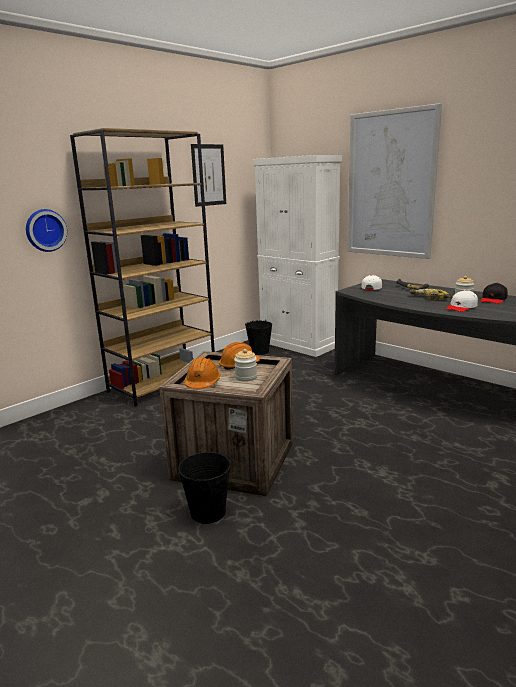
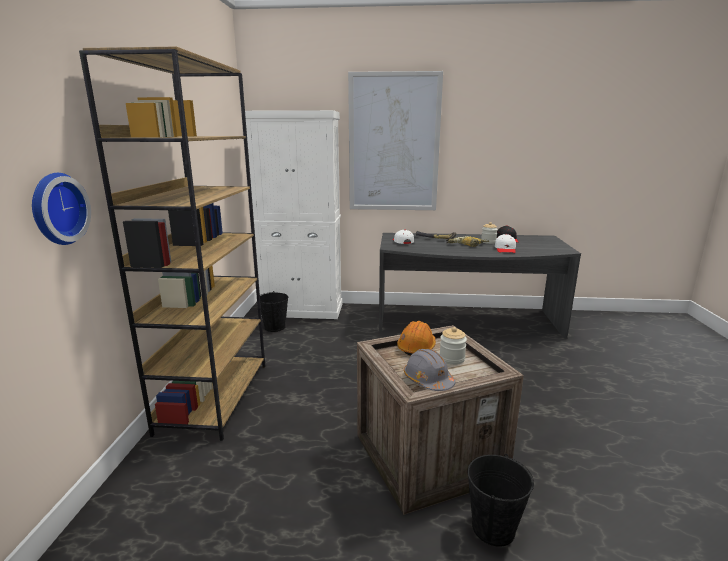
camera: 40 degrees left, 0 degrees up
orange hard hat [185,357,220,389] -> grey hard hat [404,349,455,391]
picture [191,144,226,207] -> none

